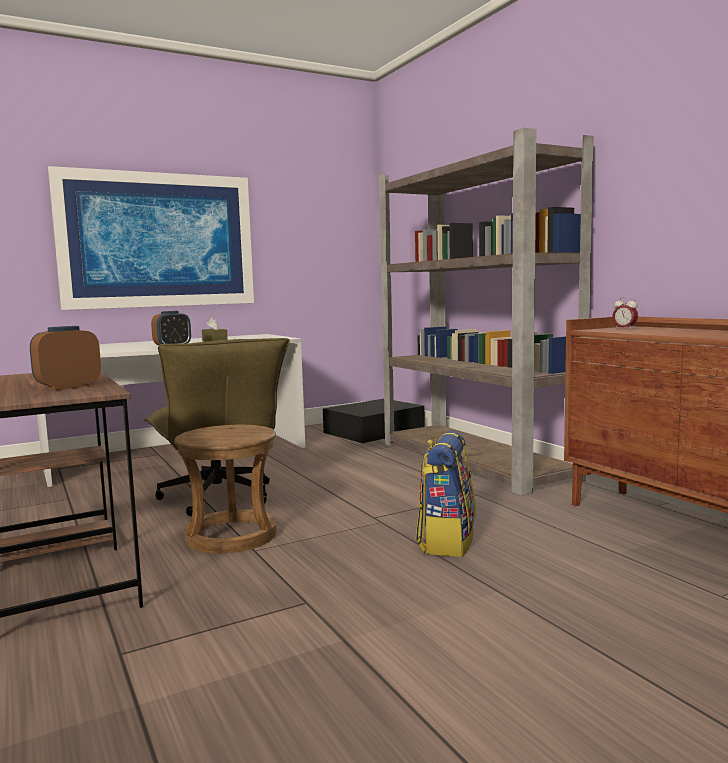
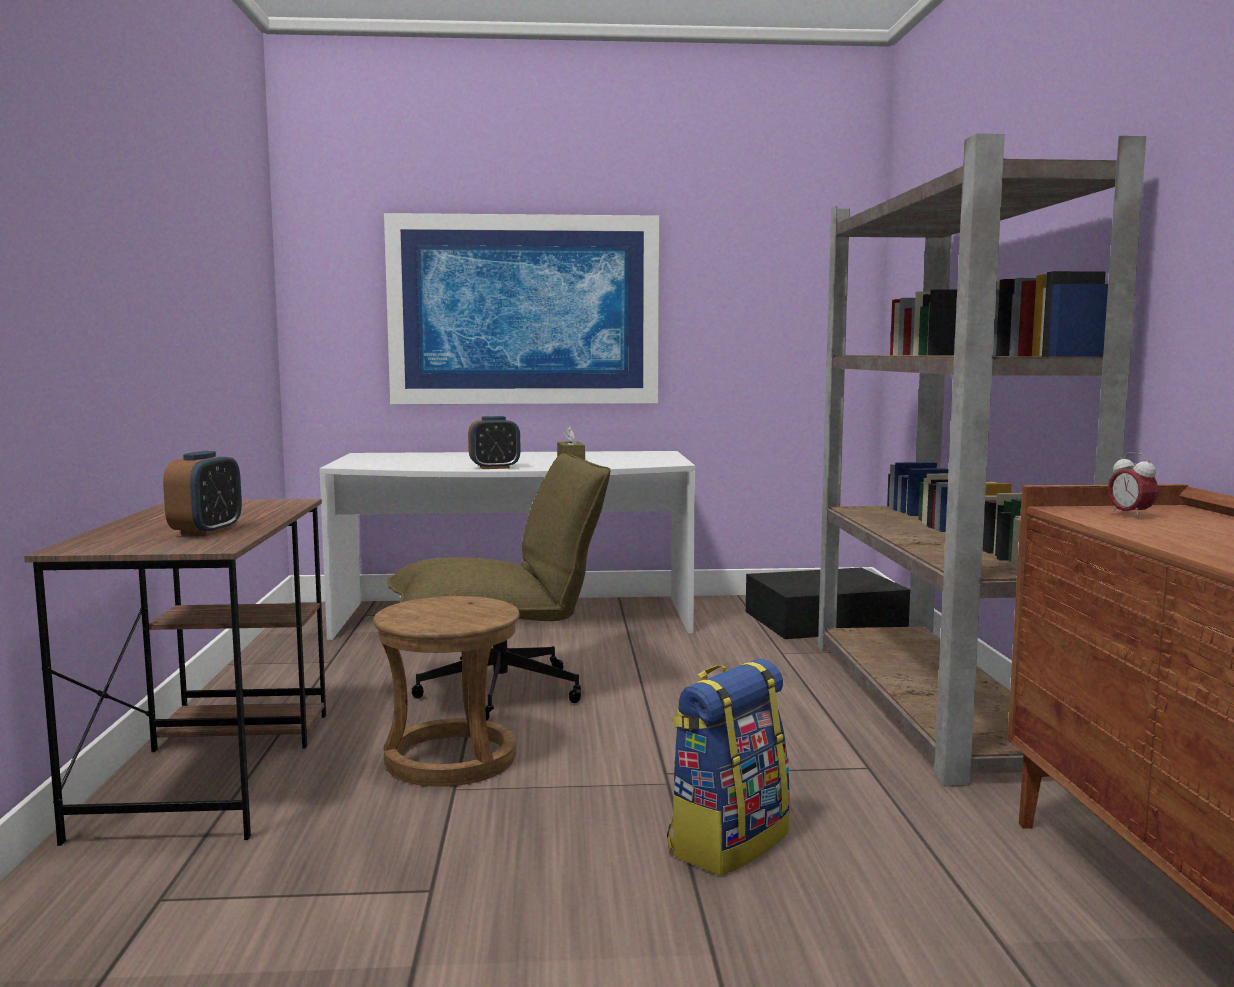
camera: 25 degrees right, 0 degrees up
alarm clock [30,326,101,391] -> alarm clock turned 120 degrees clockwise [163,451,242,536]
beige office chair [143,338,290,516] -> beige office chair turned 105 degrees counterclockwise [387,453,611,721]

